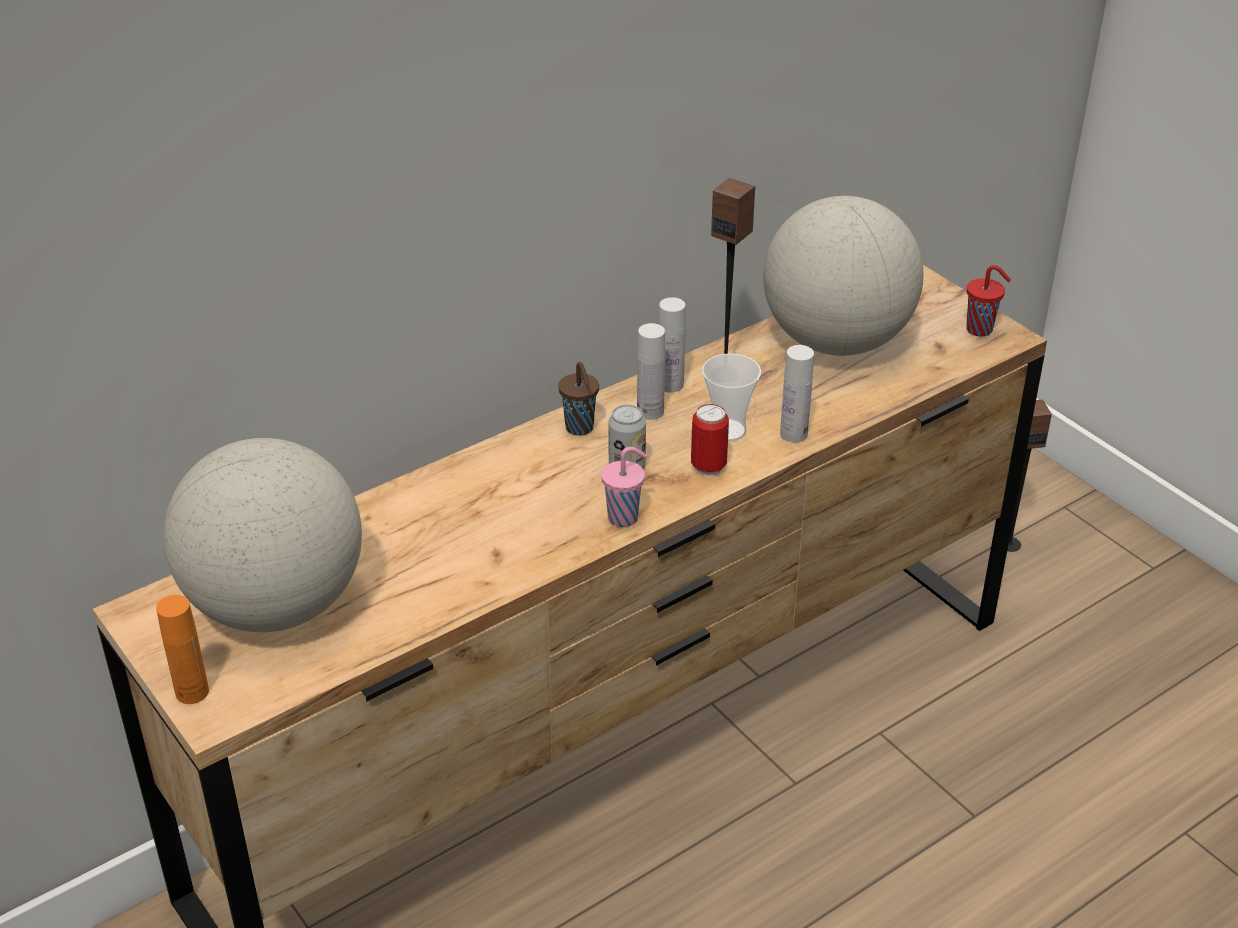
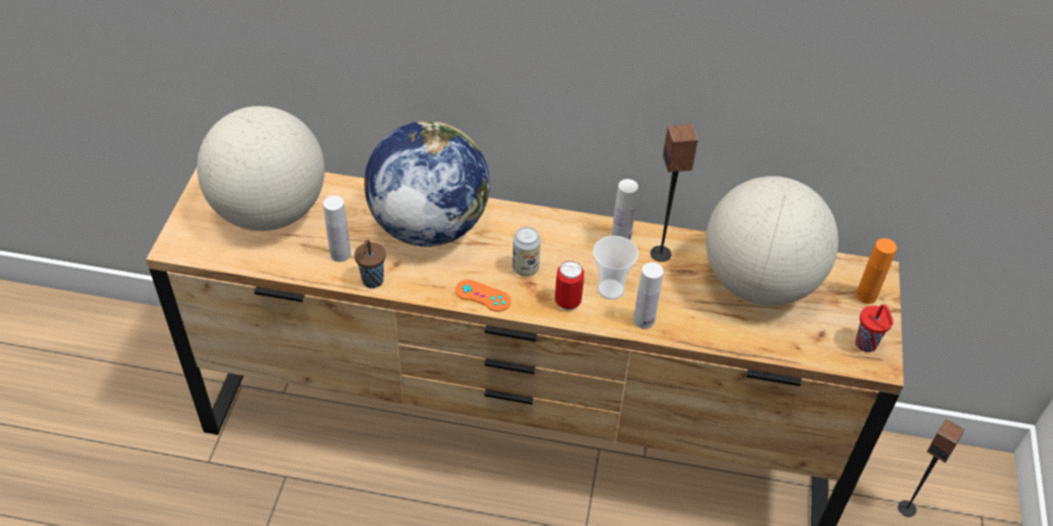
camera: 45 degrees right, 10 degrees up
orange bottle [156,595,209,704] -> orange bottle moved to [856,238,897,304]
brown cup [558,362,599,436] -> brown cup moved to [354,240,386,288]
pink cup [601,447,648,527] -> orange game controller [455,279,511,312]
white bottle [637,323,665,420] -> white bottle moved to [323,196,351,262]
none -> globe [364,121,490,247]

